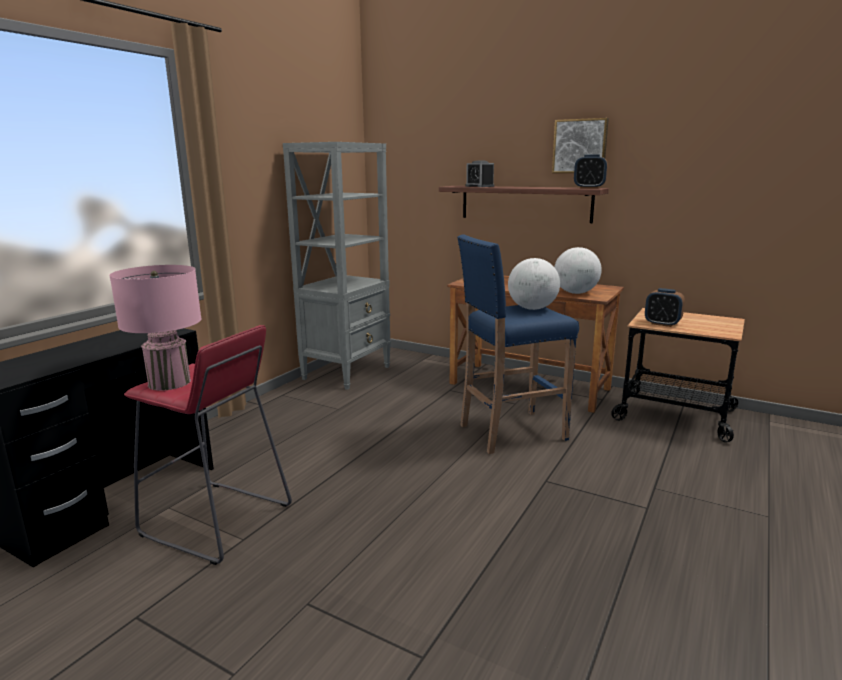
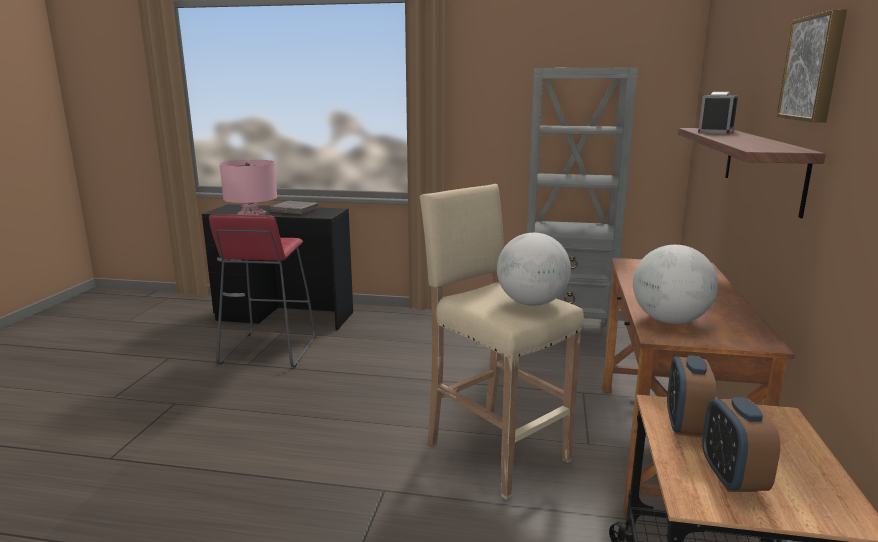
camera: 70 degrees right, 0 degrees up
blue stool [457,234,579,454] -> beige stool [420,184,584,500]
alarm clock [574,154,608,189] -> alarm clock moved to [702,397,781,492]
none -> grey book [270,201,319,214]

